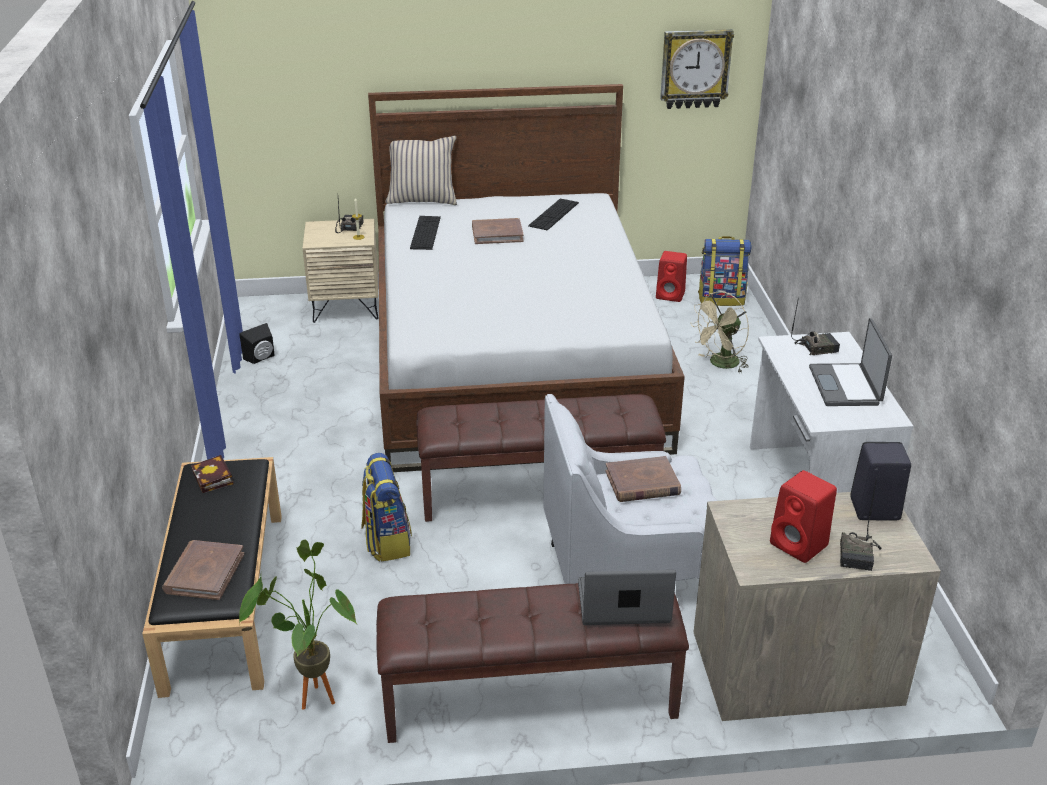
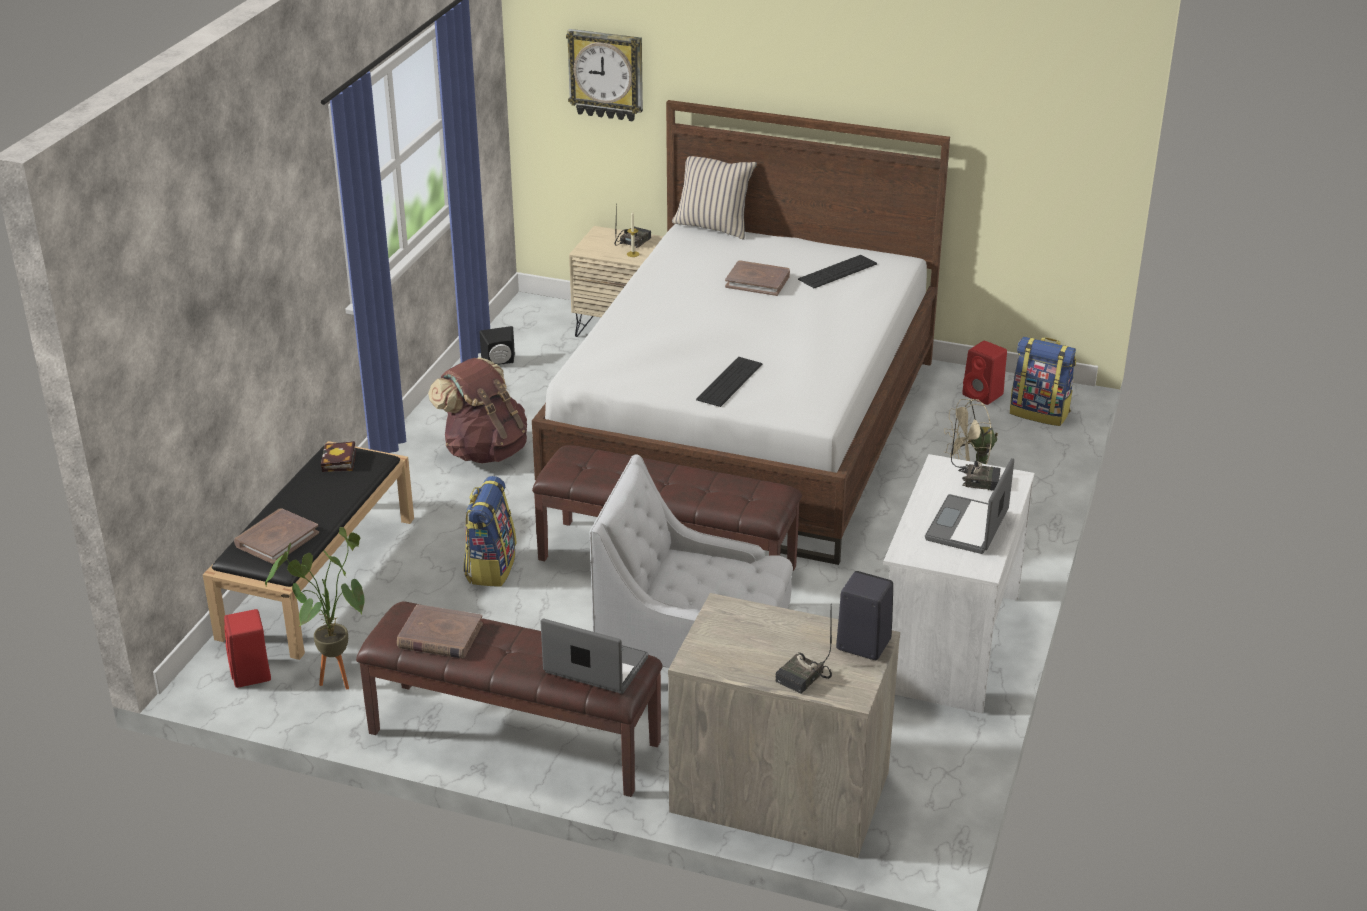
camera: 25 degrees right, 0 degrees up
keyboard [410,216,441,250] -> keyboard moved to [696,357,762,407]
brown book [605,456,681,502] -> brown book moved to [397,604,483,659]
wall clock [660,29,734,109] -> wall clock moved to [566,29,643,122]
red speaker [770,470,837,563] -> red speaker moved to [224,609,271,688]
none -> brown backpack [428,357,527,463]

